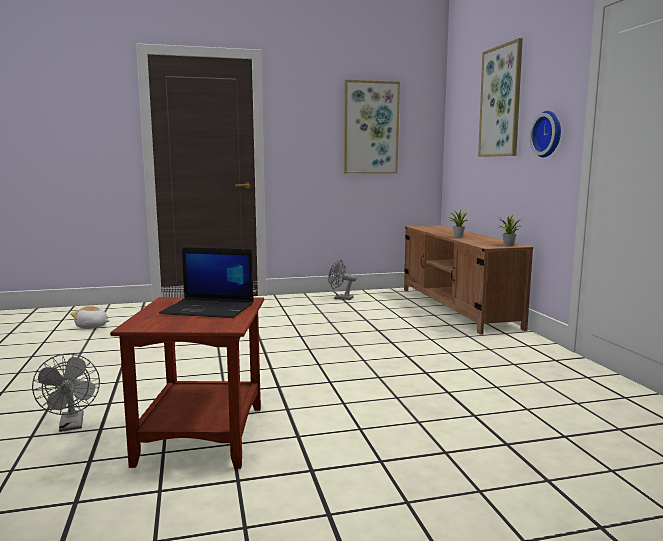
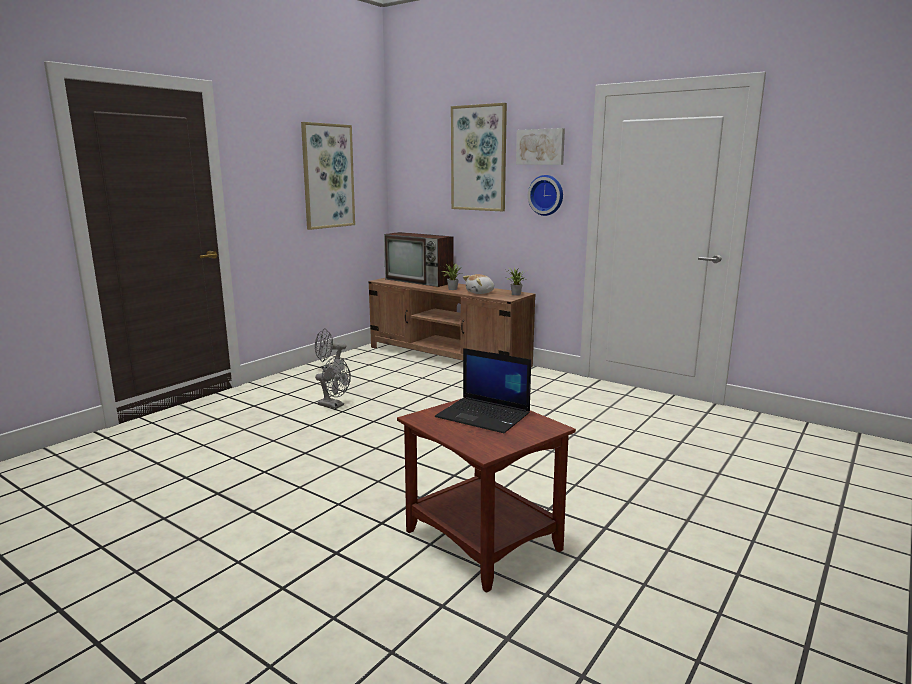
camera: 40 degrees left, 5 degrees up
grey fan [32,353,100,432] -> grey fan moved to [315,357,351,409]
plush toy [70,306,109,328] -> plush toy moved to [463,274,494,294]
laptop [159,247,254,318] -> laptop turned 60 degrees clockwise [435,348,531,433]
none -> television [384,232,453,287]
none -> picture [516,128,565,165]

